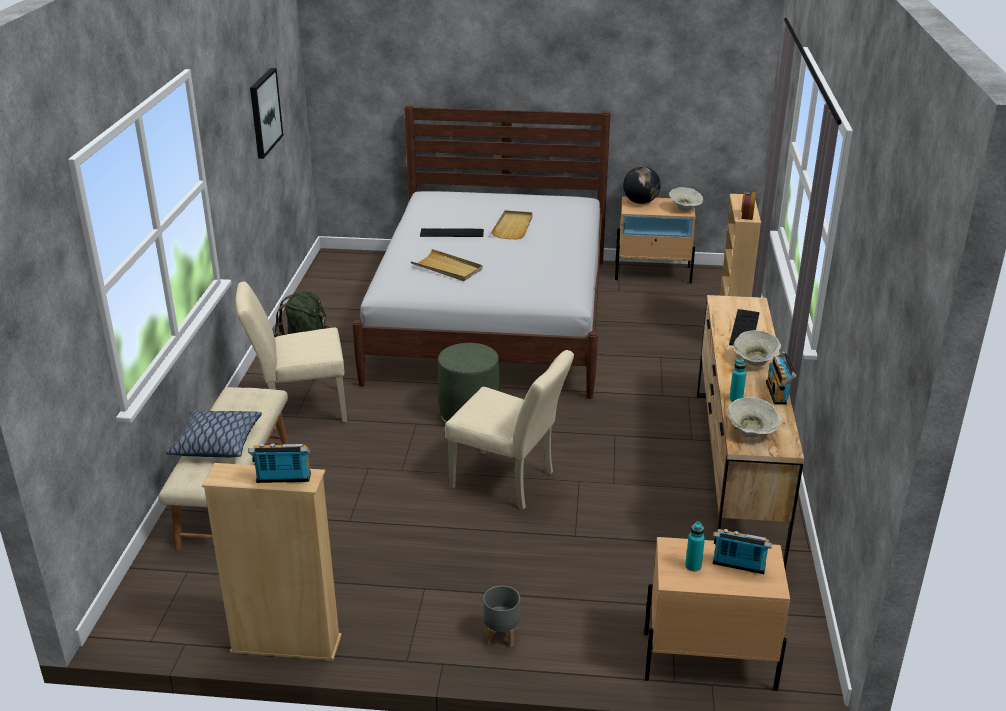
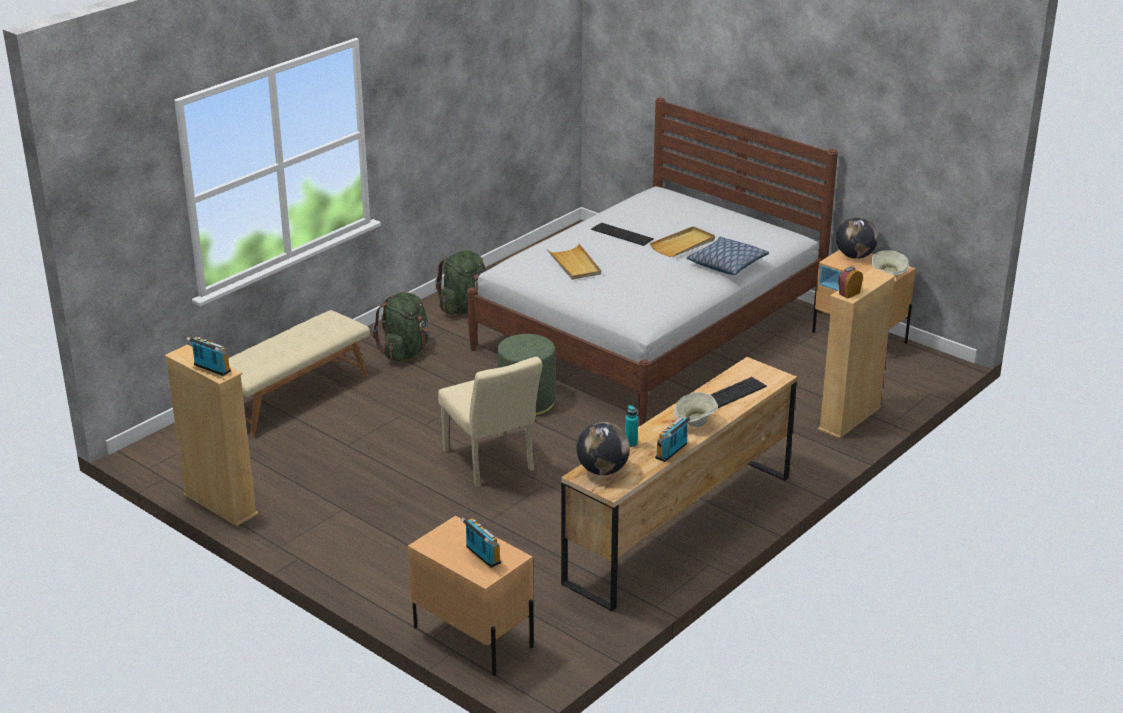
camera: 35 degrees right, 0 degrees up
pillow [166,410,262,457] -> pillow moved to [686,237,769,275]
beige chair [236,282,347,429] -> green backpack [373,292,429,361]
picture [250,68,284,159] -> none
grey planter [483,586,520,647] -> none
turquoise bottle [685,521,705,571] -> none
beige bowl [727,397,781,437] -> globe [576,422,630,475]

